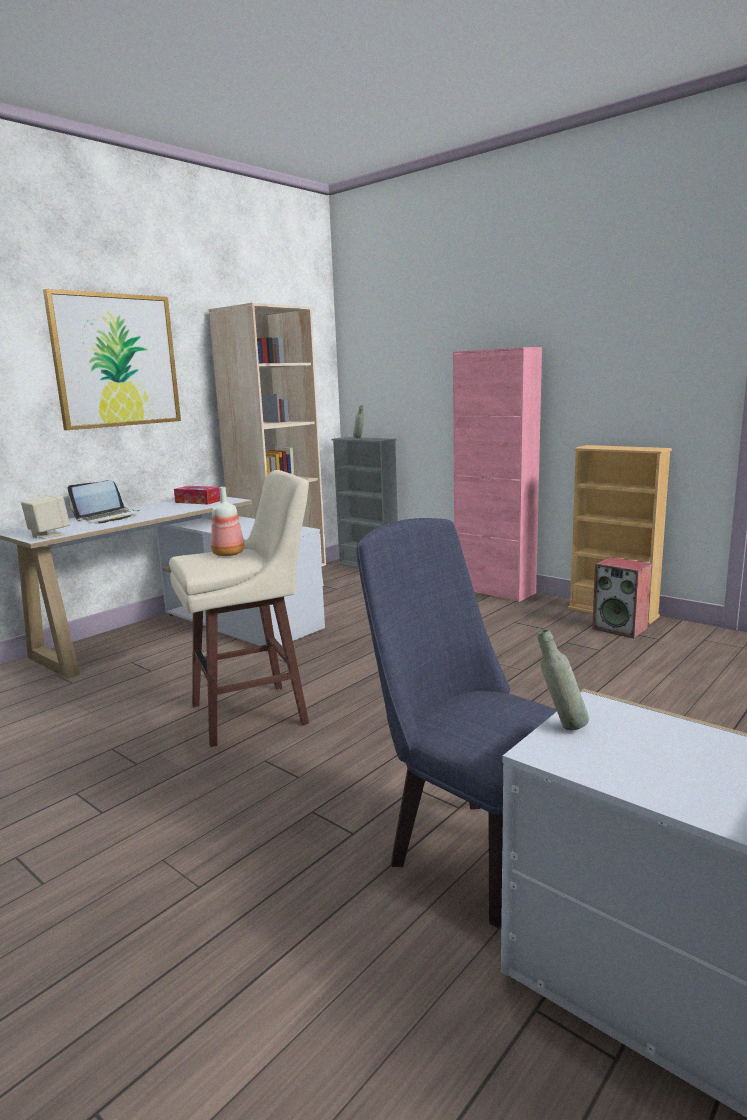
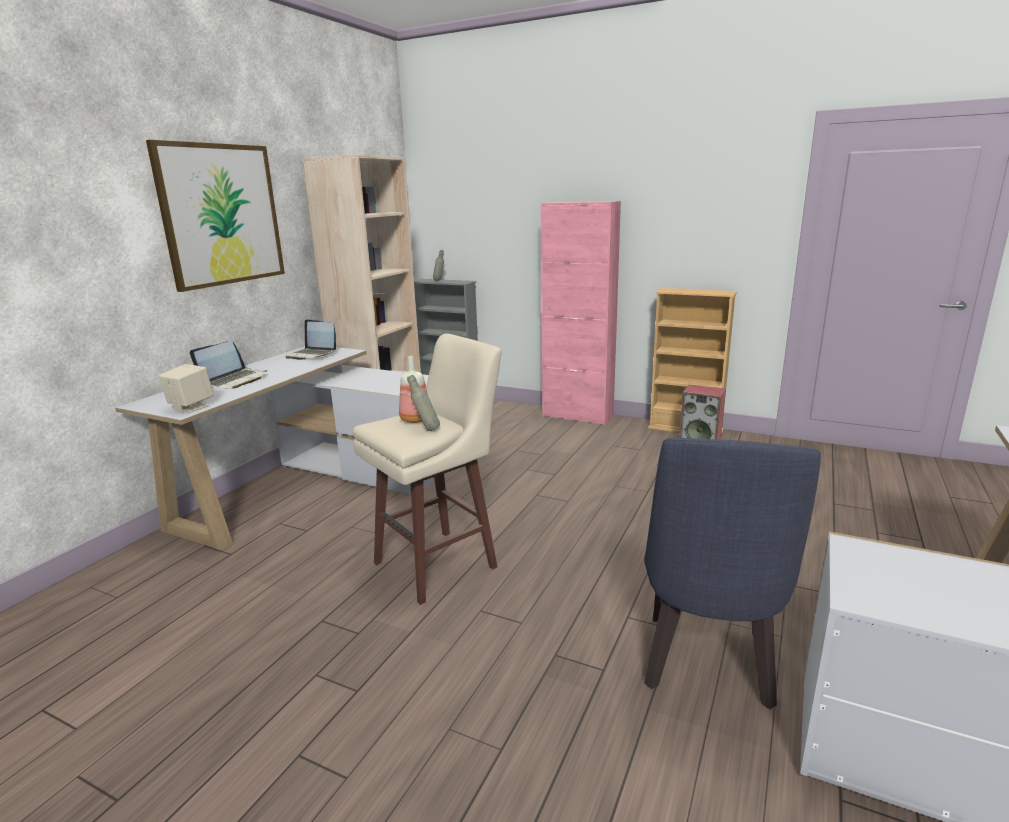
camera: 15 degrees left, 5 degrees up
tissue box [174,486,220,504] -> laptop [286,319,336,360]
blue chair [356,518,557,928] -> blue chair turned 105 degrees counterclockwise [644,437,821,709]
grey bottle [538,629,589,730] -> grey bottle moved to [407,375,440,431]

